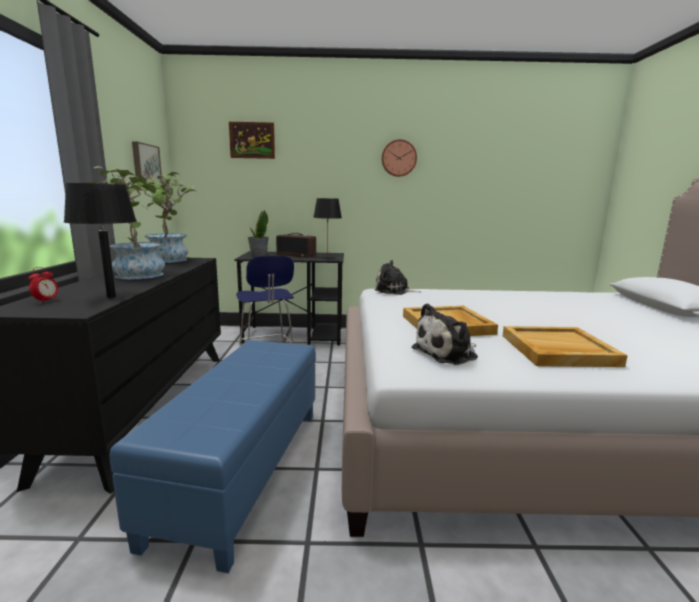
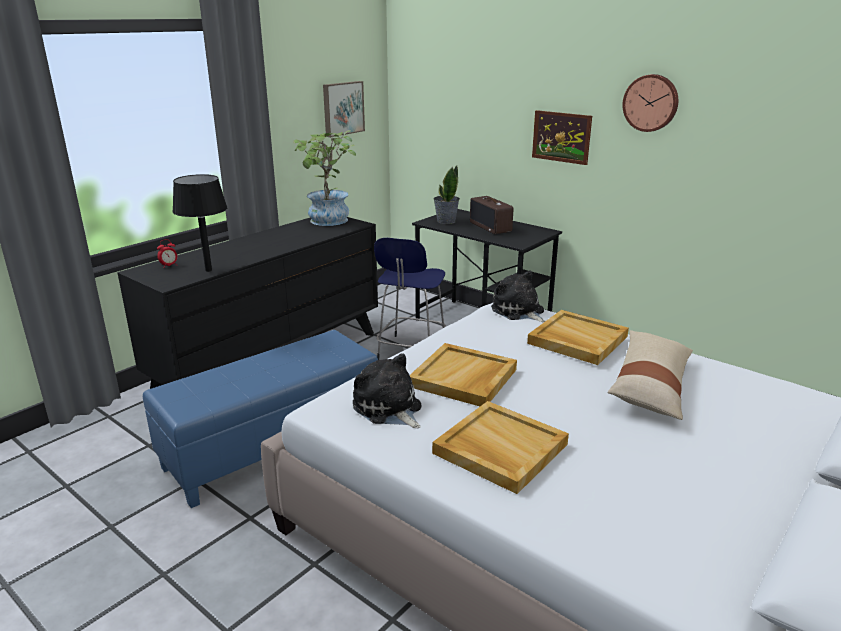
camera: 40 degrees right, 10 degrees up
potted plant [84,166,165,280] -> none
picture [229,122,275,159] -> picture moved to [532,110,592,165]
black table lamp [313,198,342,259] -> none
plush toy [411,303,478,365] -> plush toy turned 45 degrees clockwise [353,353,421,428]
none -> beige tray [527,310,629,365]
none -> beige pillow [608,330,693,420]

